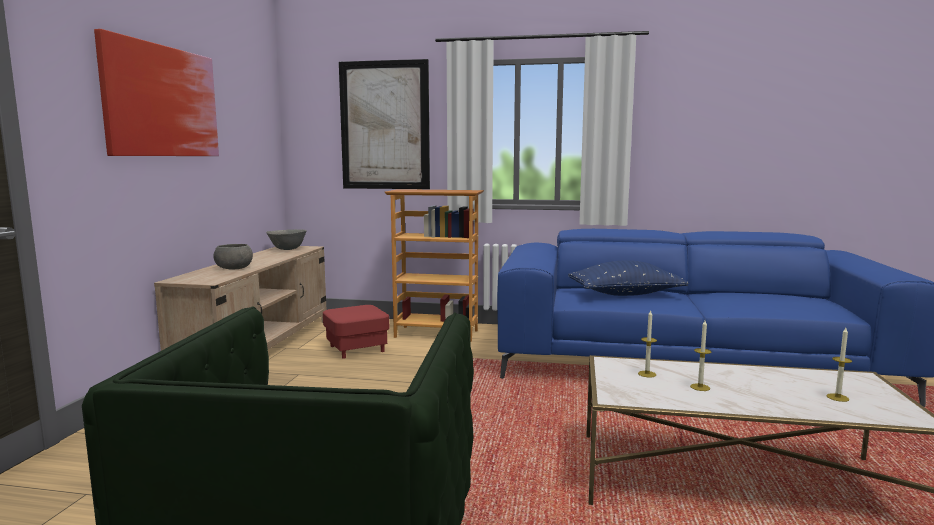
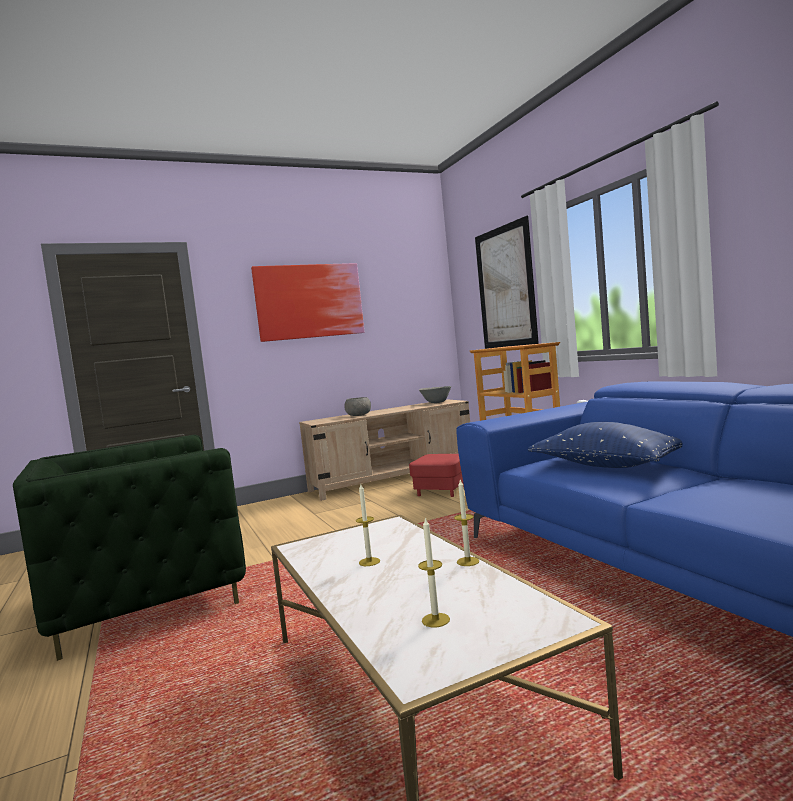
camera: 55 degrees right, 5 degrees down
candle [638,311,657,377] -> candle moved to [454,480,479,566]

